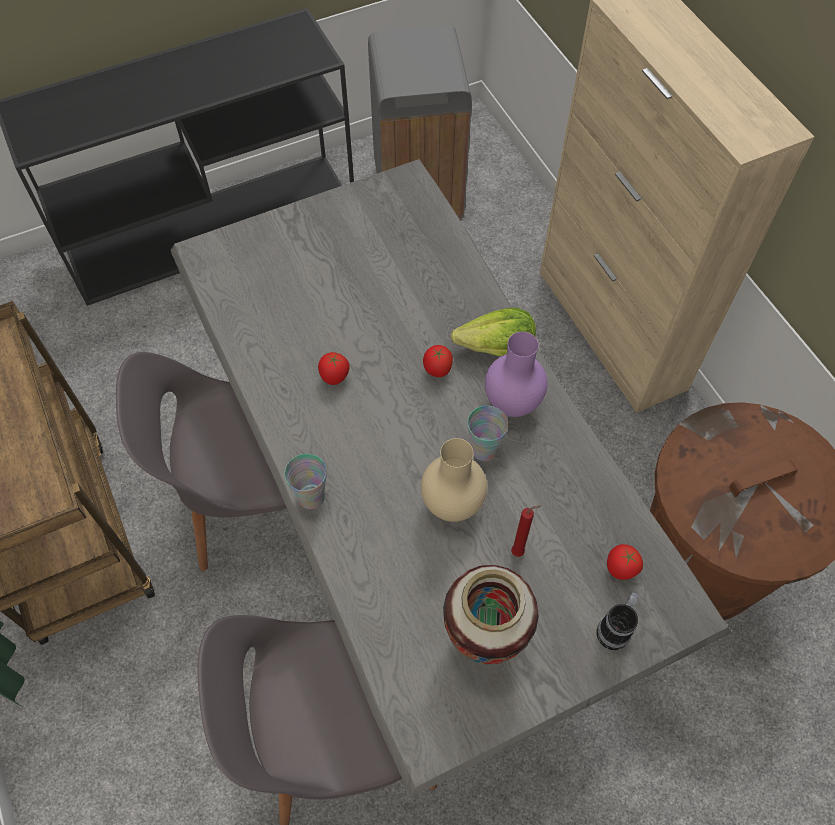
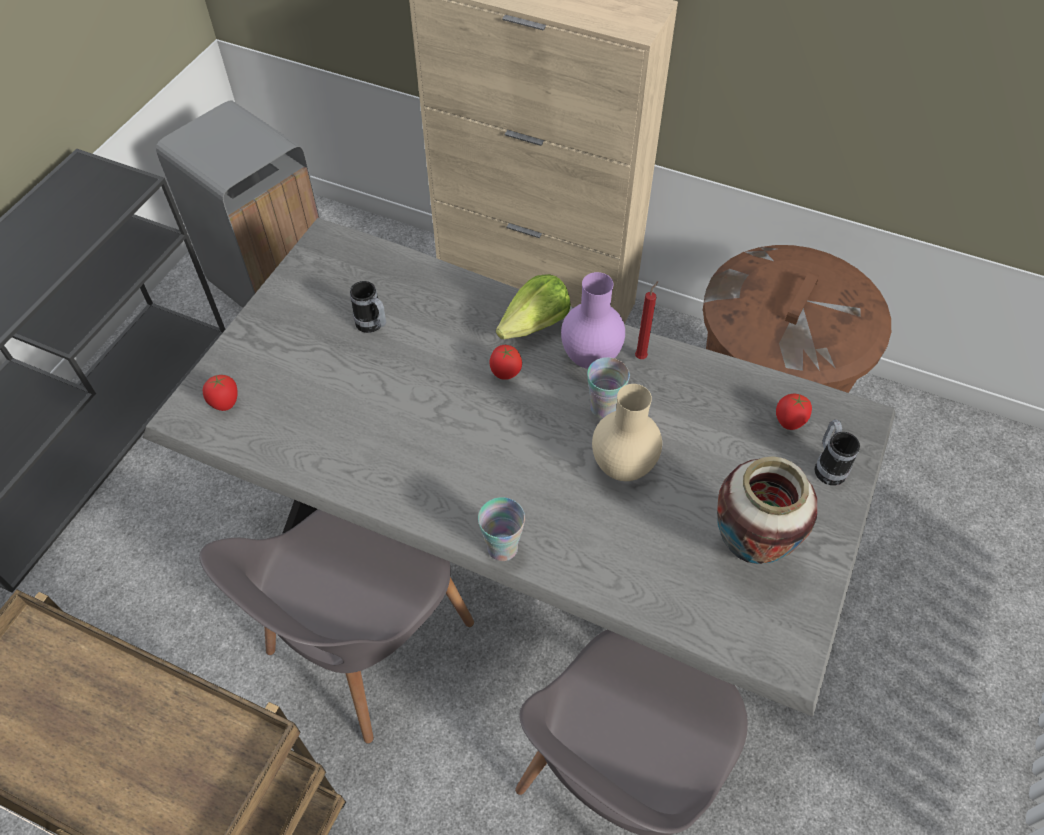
camera: 40 degrees left, 5 degrees down
tomato [318,352,350,385] -> tomato moved to [203,375,238,411]
red candle [511,505,541,557] -> red candle moved to [635,281,658,359]
none -> mug [350,281,386,333]

